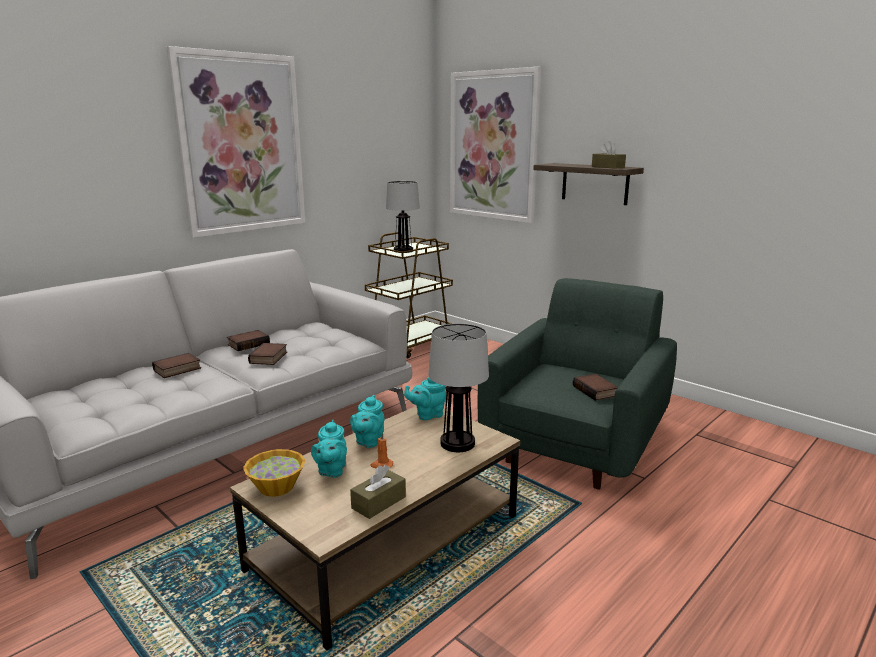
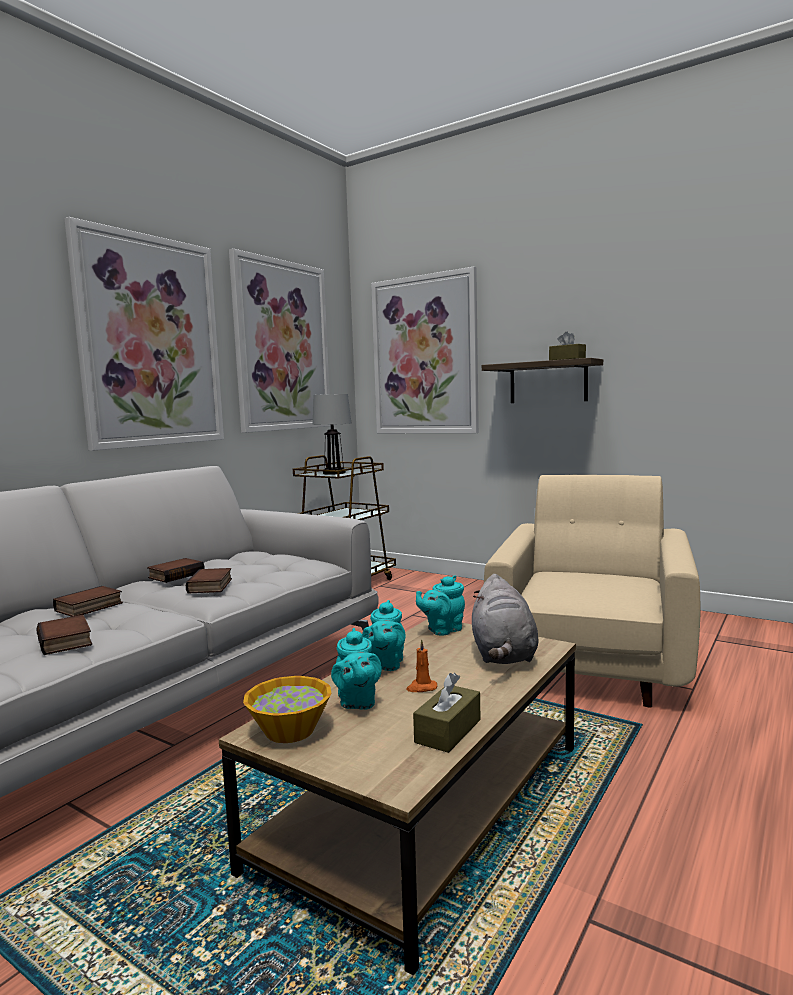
camera: 10 degrees left, 10 degrees down
table lamp [428,323,489,452] -> grey plush toy [472,574,539,664]
green armchair [478,278,677,490] -> beige armchair [484,475,701,708]
book [573,374,618,401] -> book moved to [36,615,92,655]
none -> picture [229,249,331,433]

